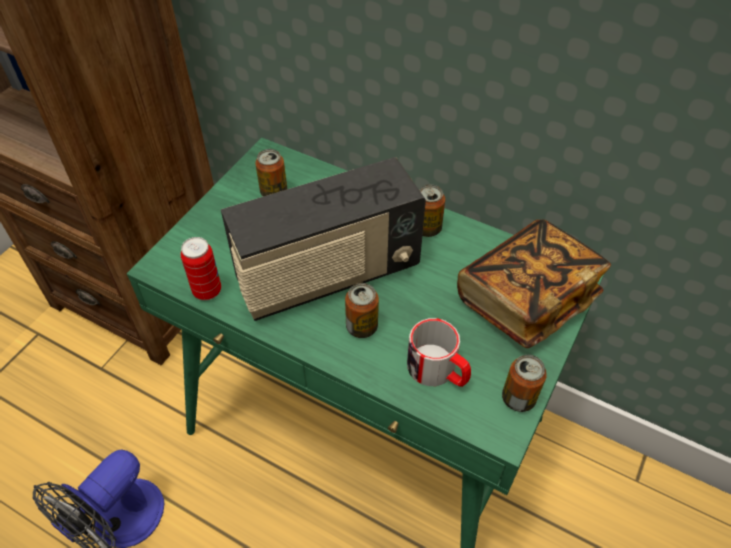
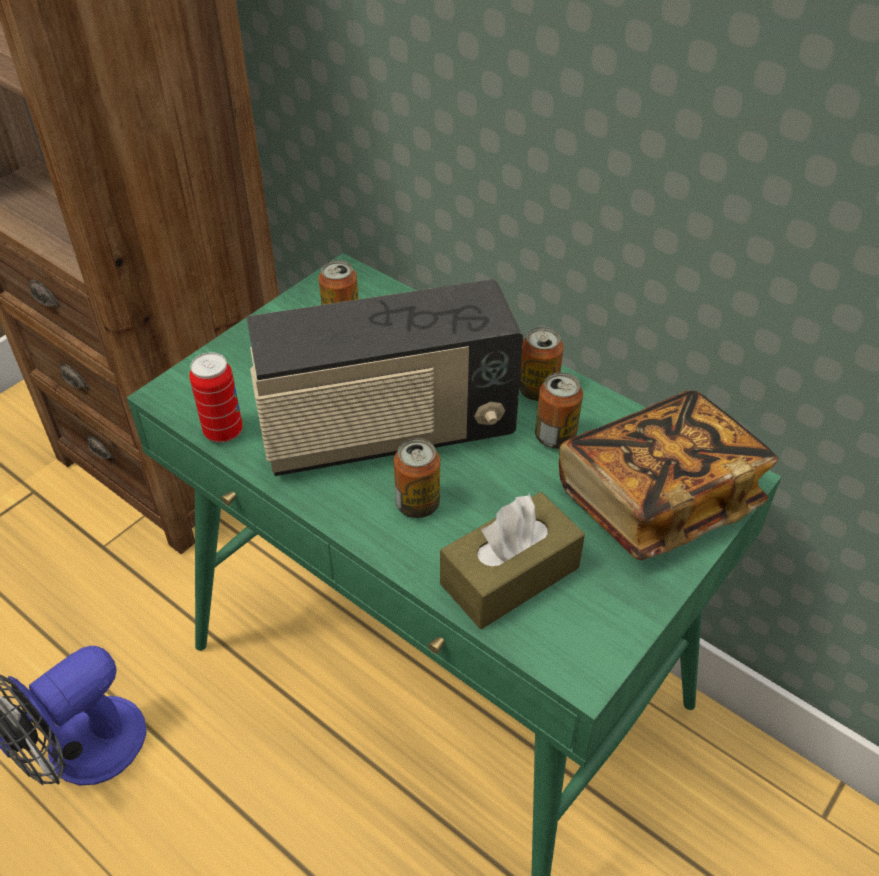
camera: 10 degrees right, 5 degrees down
mug [407,318,471,387] -> brown tissue box [440,492,585,629]
can [502,355,547,412] -> can moved to [535,372,583,449]

